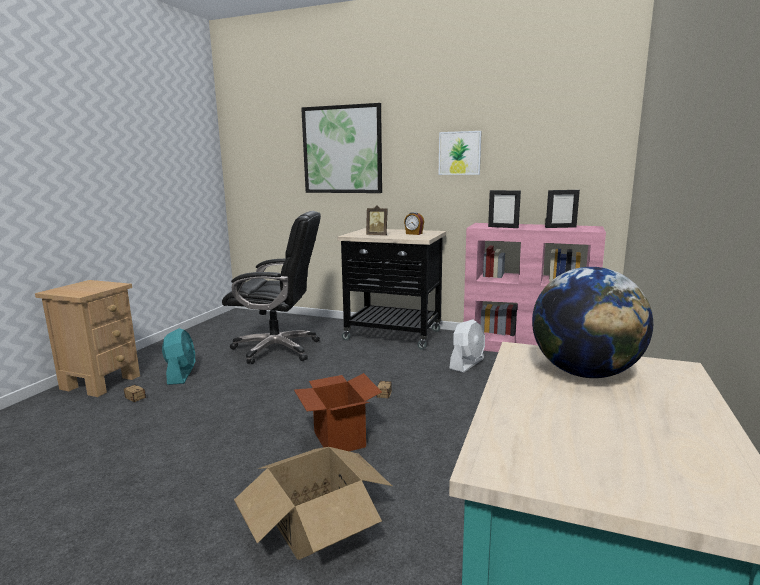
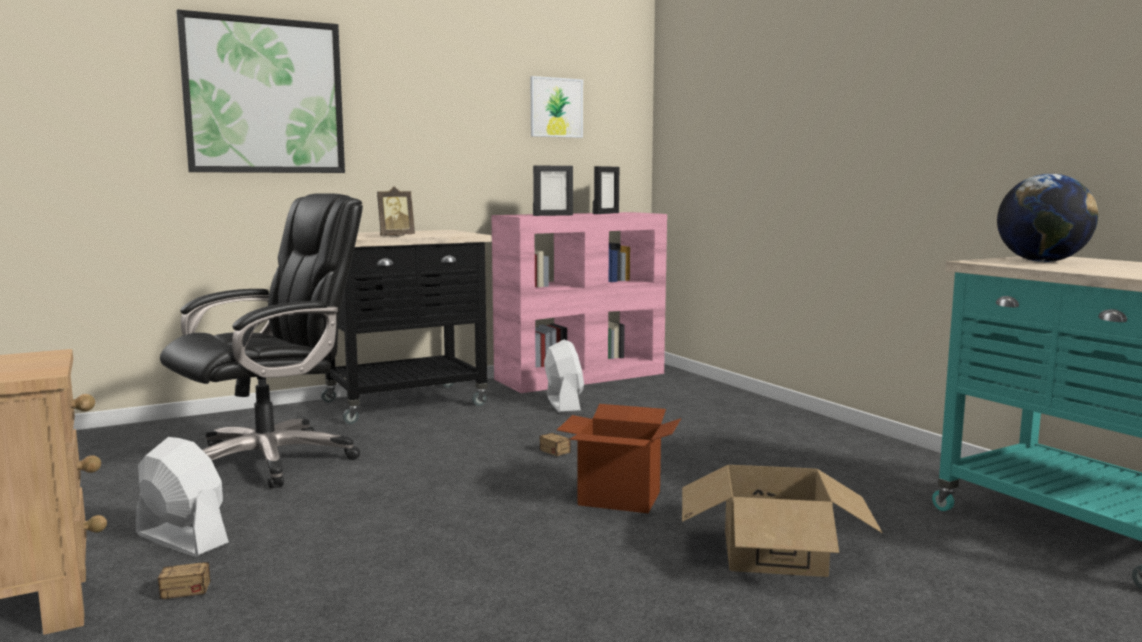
camera: 50 degrees left, 5 degrees down
turquoise fan [162,328,195,385] -> white fan [136,437,229,557]
alarm clock [404,212,424,235] -> none
picture [439,131,482,175] -> picture moved to [530,76,583,138]

